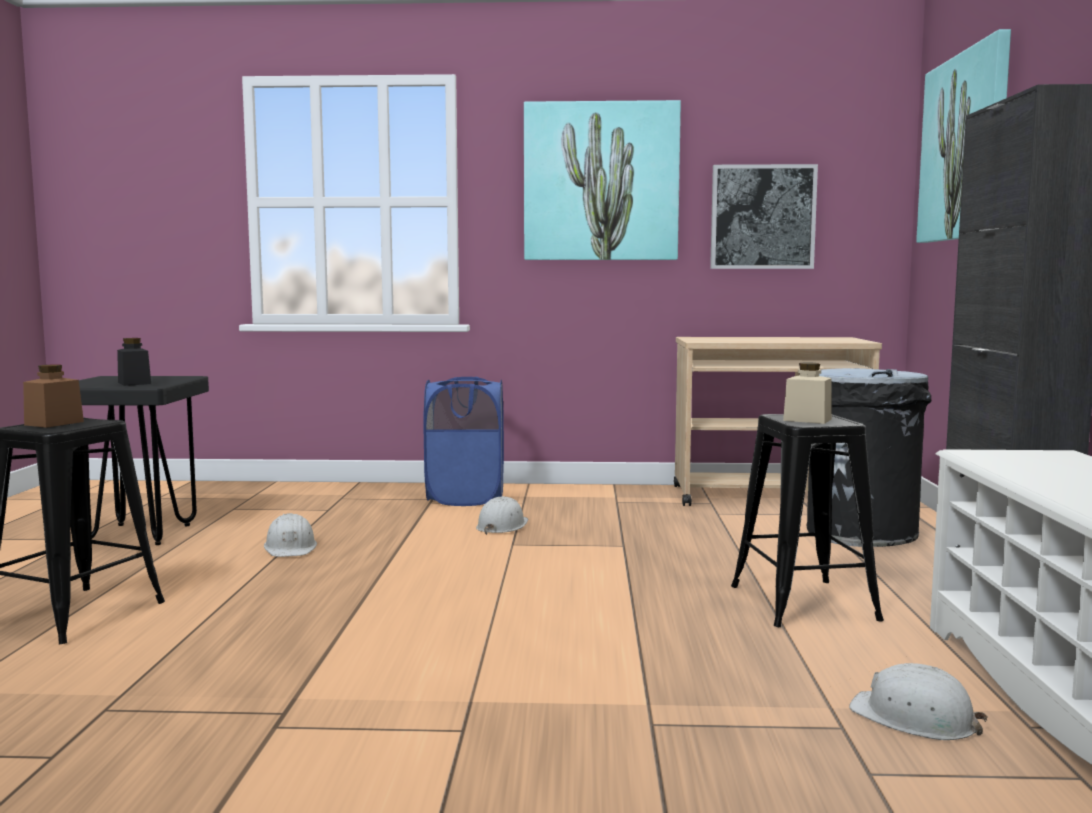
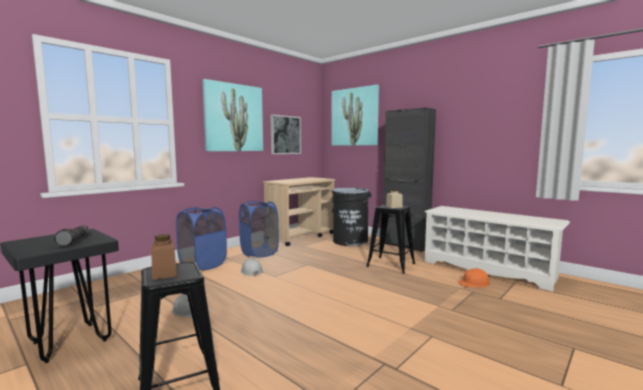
camera: 50 degrees left, 0 degrees up
black jar [117,338,151,386] -> flashlight [54,226,90,246]
white hard hat [849,663,988,740] -> orange hard hat [457,268,490,288]
none -> blue laundry basket [239,201,279,258]

